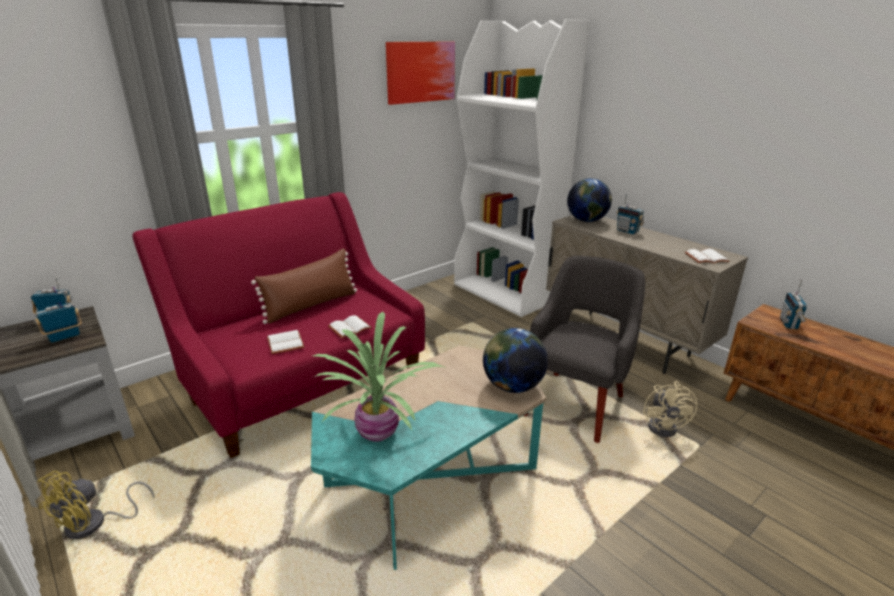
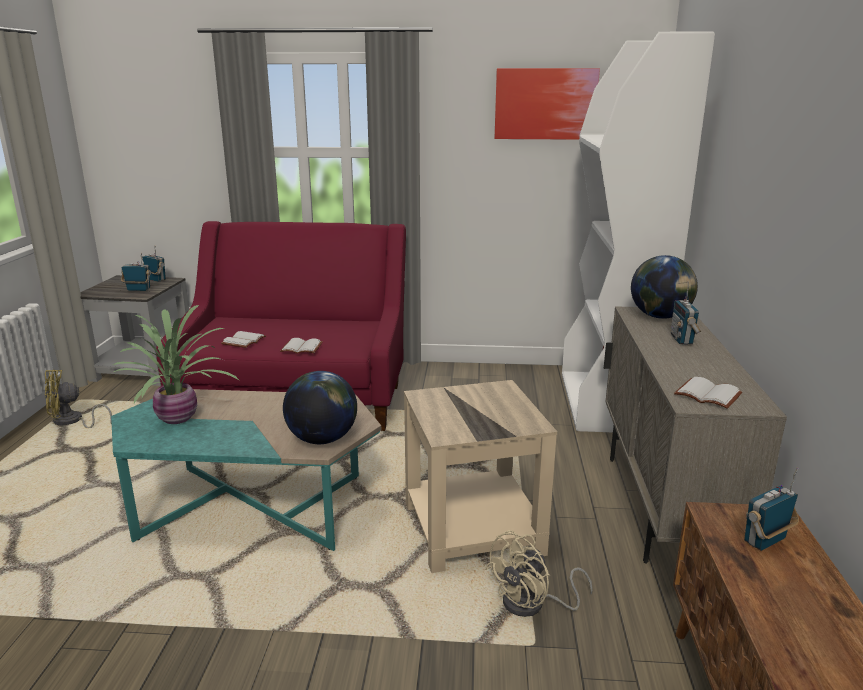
camera: 45 degrees right, 5 degrees down
brown pillow [251,249,357,324] -> none
grey armchair [523,256,645,443] -> beige side table [404,380,557,573]

